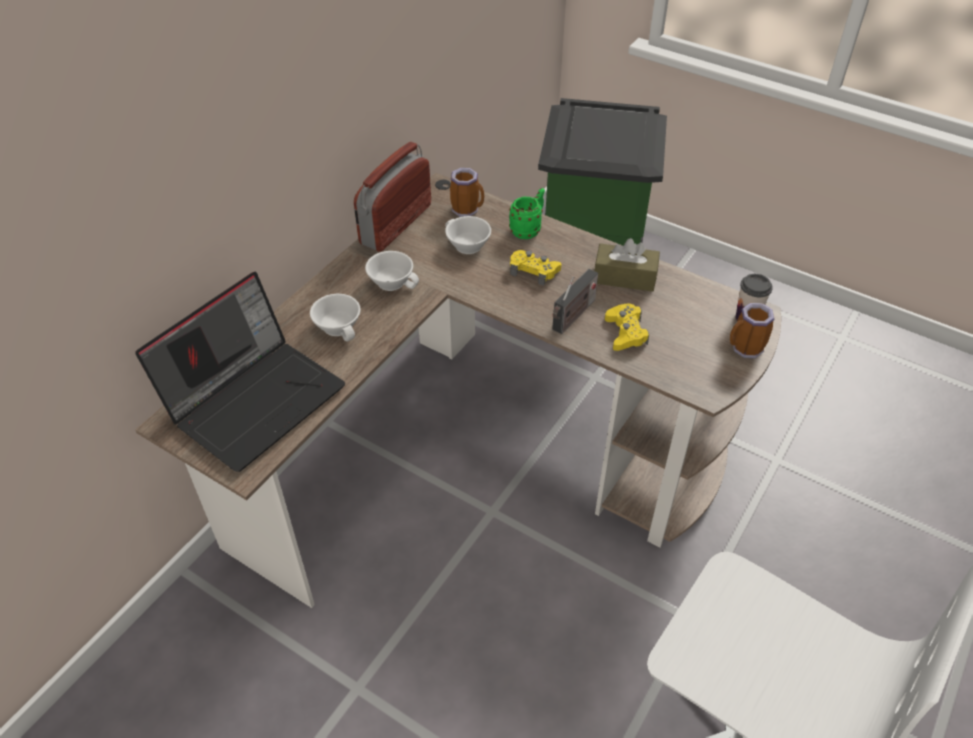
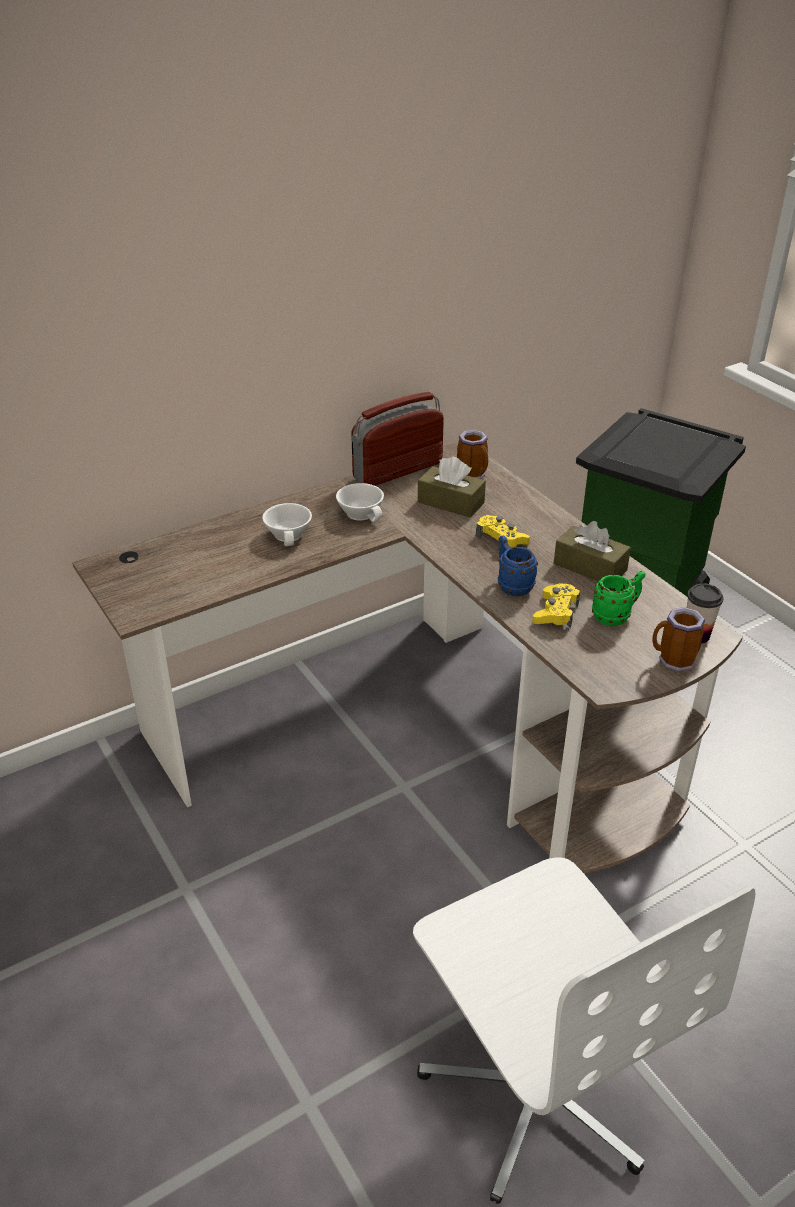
camera: 25 degrees right, 10 degrees down
laptop [135,272,345,472] -> none
white cup [445,216,491,254] -> brown tissue box [418,456,486,518]
green mug [509,188,545,239] -> green mug moved to [592,571,645,626]
radio [552,269,598,334] -> blue mug [498,535,538,596]

